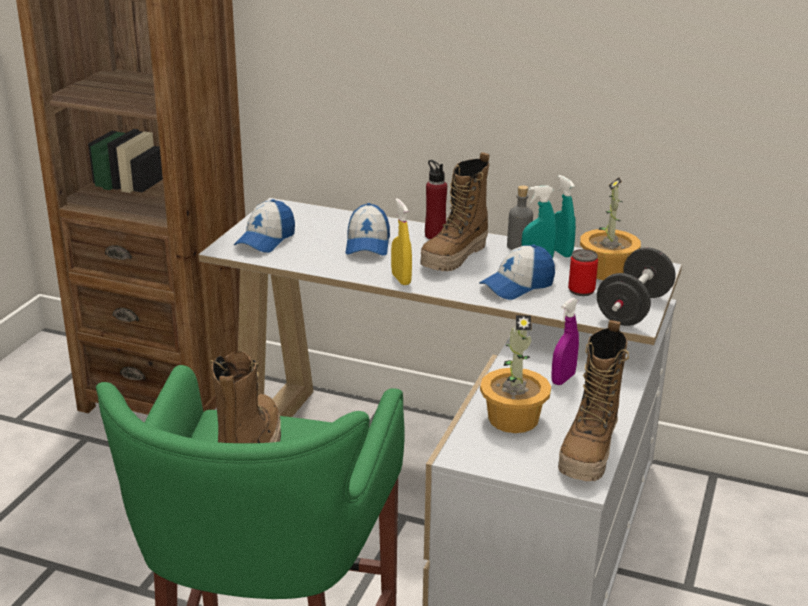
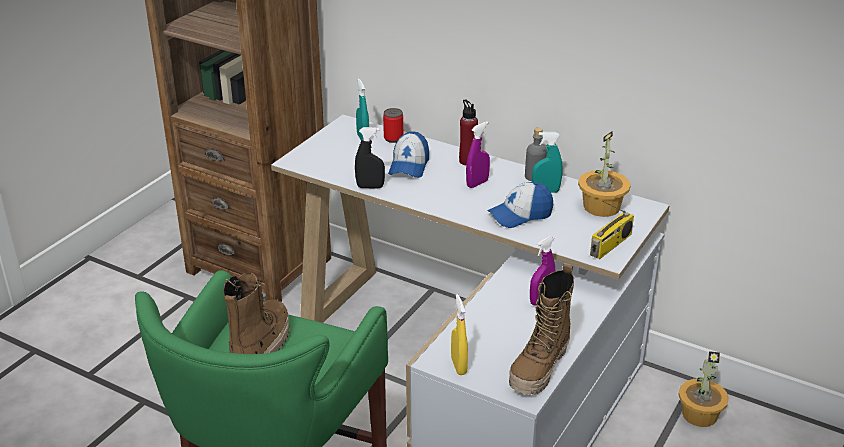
camera: 10 degrees right, 5 degrees up
cap [234,199,295,253] -> none
yellow spray bottle [391,198,412,285] -> yellow spray bottle moved to [451,294,468,375]
boot [420,152,490,272] -> purple spray bottle [466,121,490,188]
potted plant [480,315,551,433] -> potted plant moved to [678,351,729,427]
turquoise spray bottle [554,175,576,258] -> turquoise spray bottle moved to [356,78,369,141]
can [568,249,598,296] -> can moved to [383,108,403,143]
black dumbbell [597,247,676,326] -> radio [590,200,634,259]
none -> black spray bottle [355,127,385,189]

